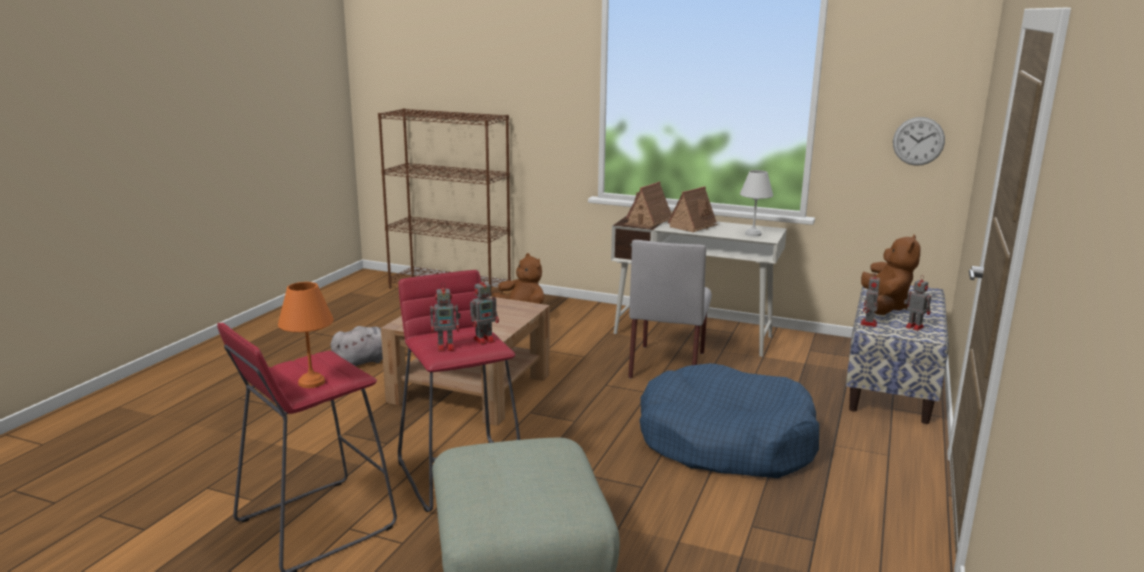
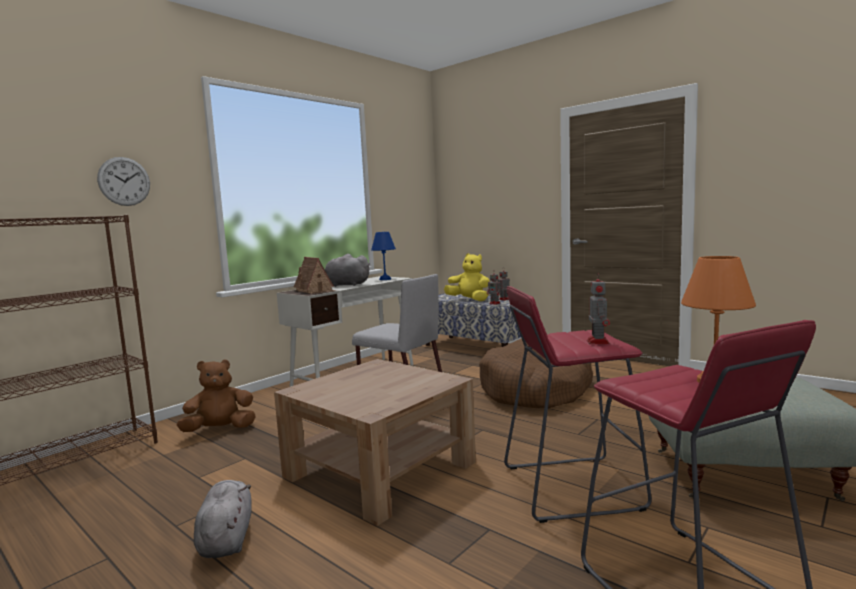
camera: 70 degrees left, 10 degrees down
toy robot [470,276,499,345] -> none
blue dog bed [640,363,819,478] -> brown dog bed [479,338,593,408]
toy house [667,186,718,232] -> grey plush toy [325,254,370,287]
white table lamp [740,170,773,236] -> blue table lamp [371,232,396,280]
brown plush toy [861,234,920,315] -> yellow plush toy [444,253,490,301]
wall clock [893,117,945,166] -> wall clock moved to [97,157,150,206]

